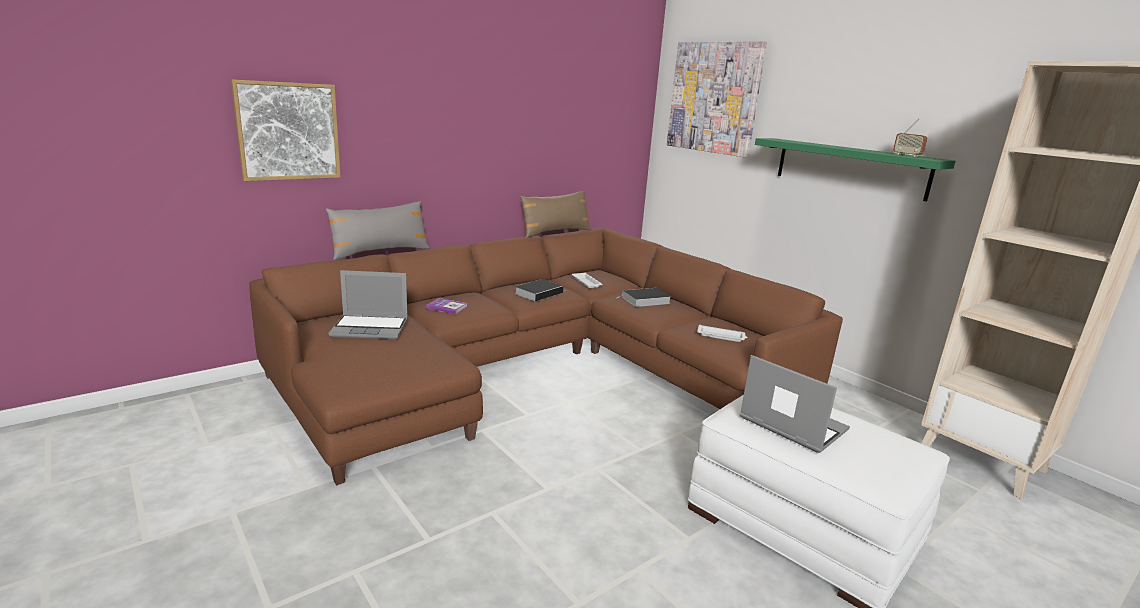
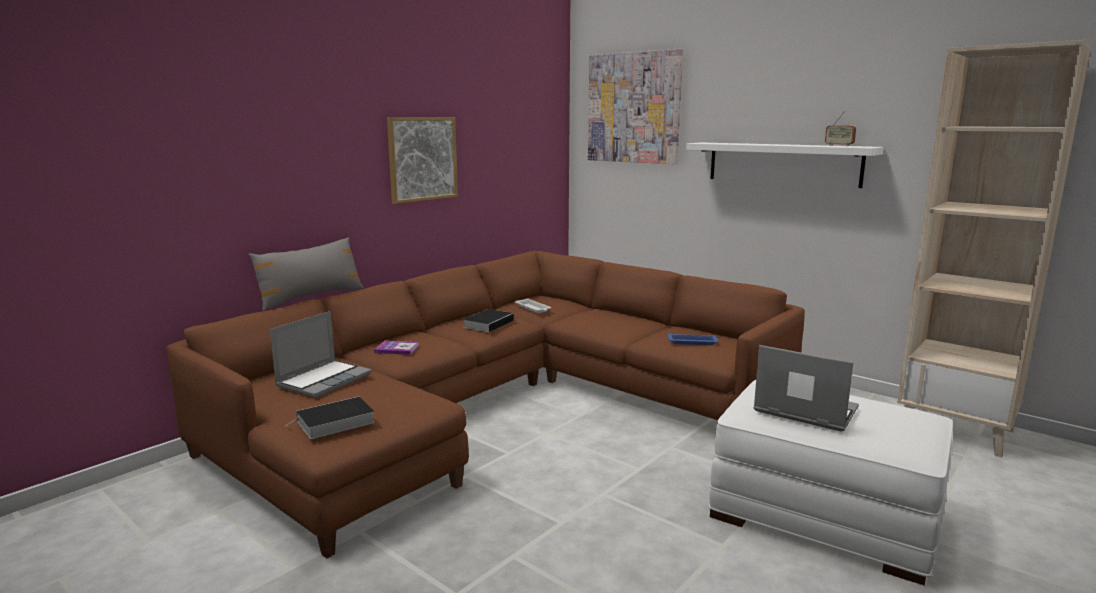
camera: 10 degrees left, 5 degrees down
picture [231,79,341,181] -> picture moved to [387,117,458,204]
laptop [329,270,408,339] -> laptop turned 45 degrees counterclockwise [270,311,372,398]
brown pillow [520,190,591,238] -> none
book [616,288,672,307] -> book moved to [285,397,375,439]
white tray [697,325,747,342] -> blue tray [668,333,719,345]
green shelf [755,138,956,202] -> white shelf [686,142,884,188]

